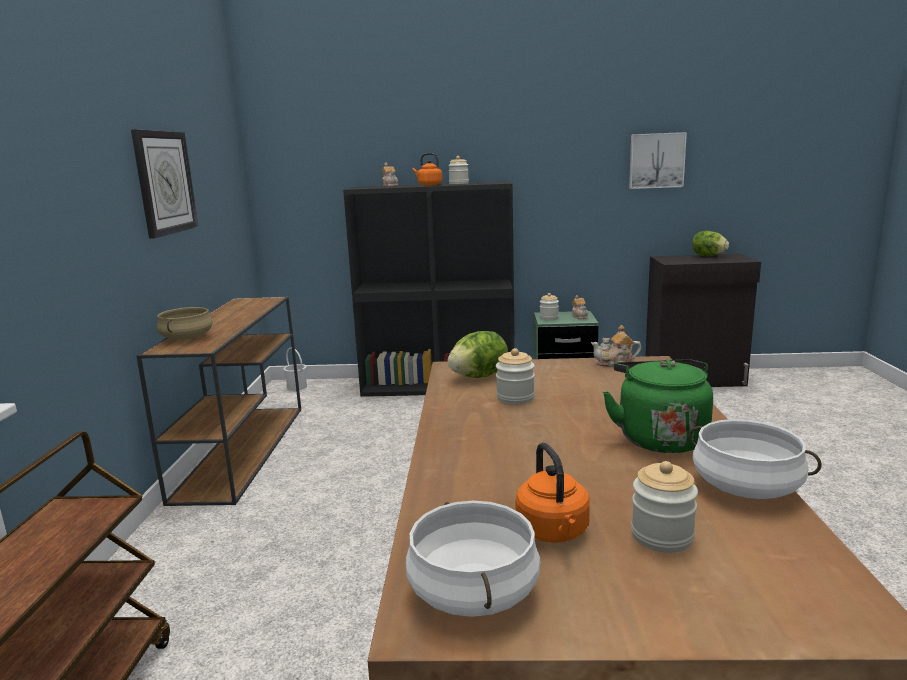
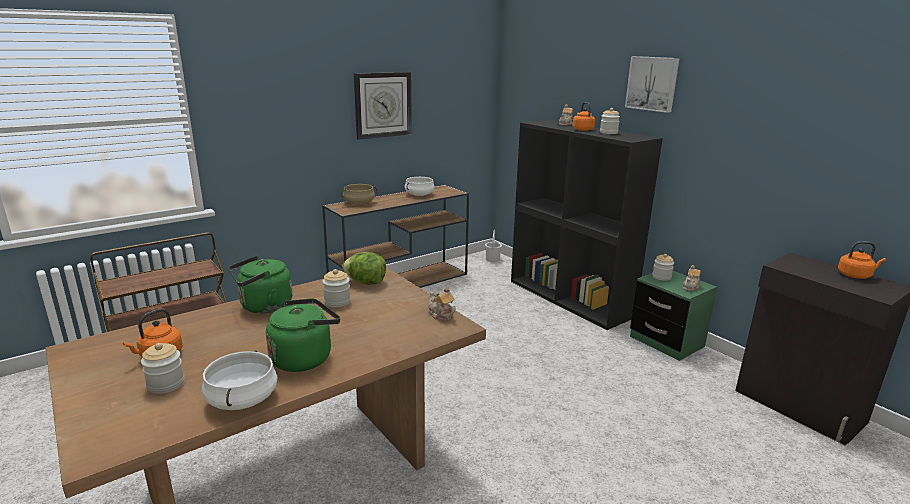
camera: 50 degrees right, 5 degrees up
white cooking pot [406,501,541,617] -> white cooking pot moved to [405,177,435,196]
picture [629,132,687,189] -> picture moved to [625,56,680,113]
lettuce [692,231,729,256] -> orange kettle [838,241,886,279]
none -> green kettle [229,256,293,314]

